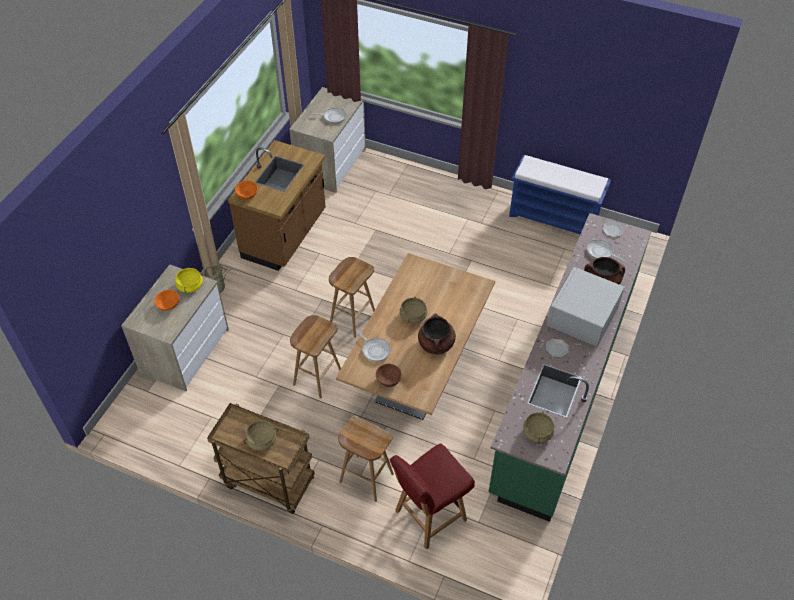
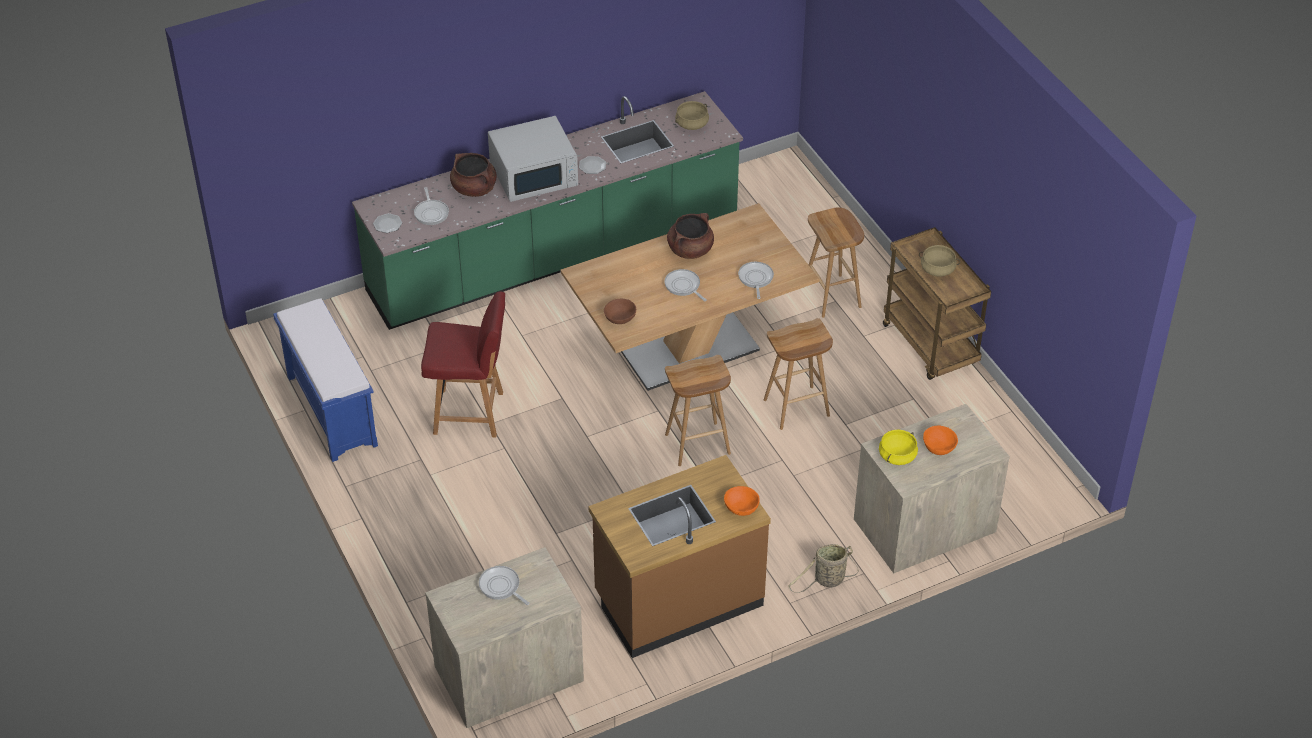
camera: 140 degrees left, 5 degrees down
brown bowl [376,364,402,387] -> brown bowl moved to [604,299,636,324]
red chair [390,444,475,549] -> red chair moved to [421,291,505,437]
beige cooking pot [400,297,427,324] -> frying pan [665,269,707,302]

